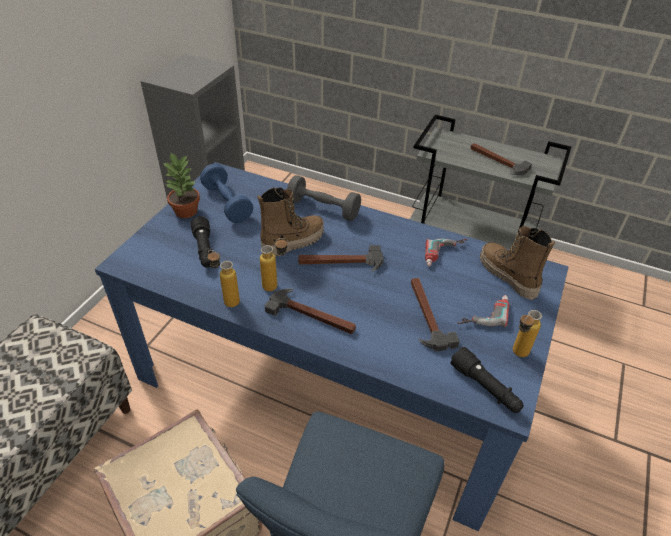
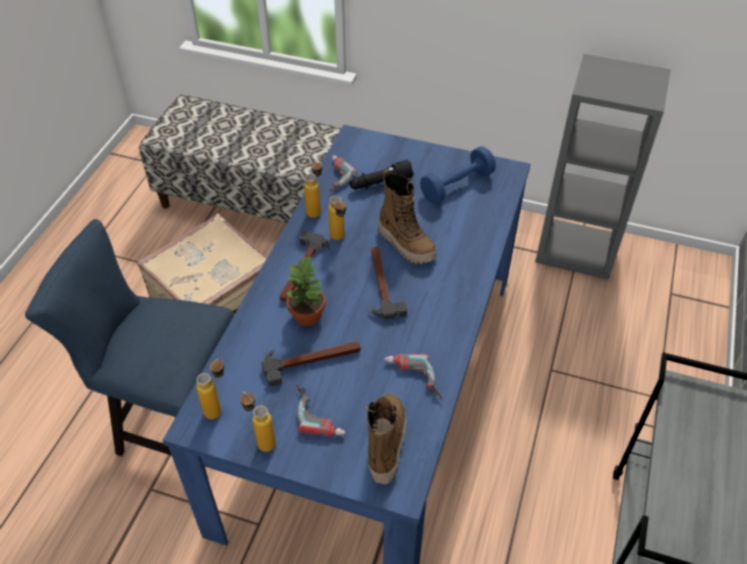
camera: 85 degrees right, 5 degrees up
potted plant [162,153,200,218] -> potted plant moved to [286,256,325,326]
grey dumbbell [287,175,361,221] -> none
black flashlight [450,347,524,413] -> bottle [196,359,224,419]
hammer [470,143,532,176] -> none
boot [480,226,555,300] -> boot turned 45 degrees counterclockwise [365,394,406,484]
none -> power drill [329,155,357,196]

